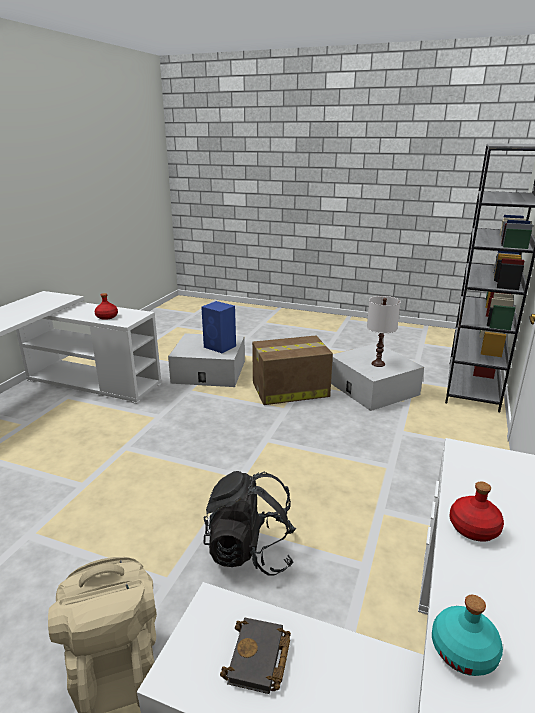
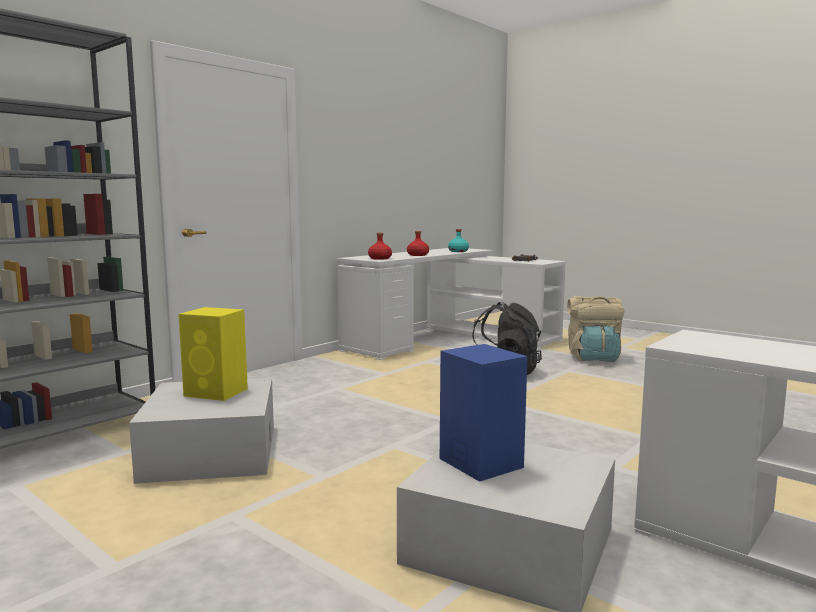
camera: 160 degrees left, 15 degrees down
red bottle [95,293,118,320] -> red bottle moved to [368,233,392,260]
cardboard box [252,335,333,405] -> none
white table lamp [367,296,401,367] -> yellow speaker [178,307,248,401]

